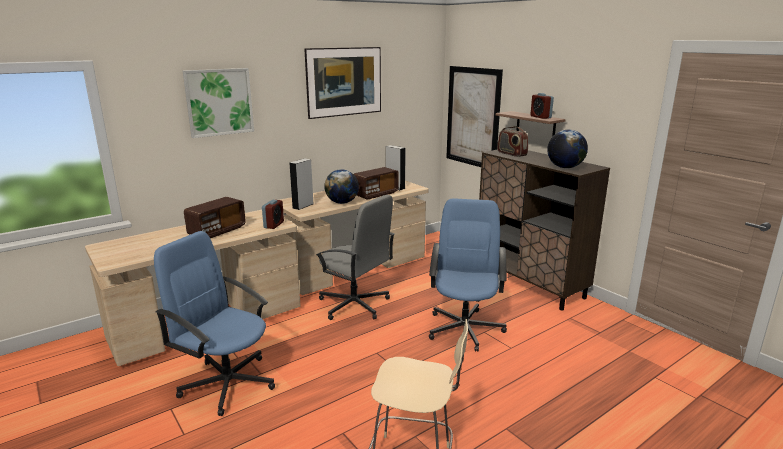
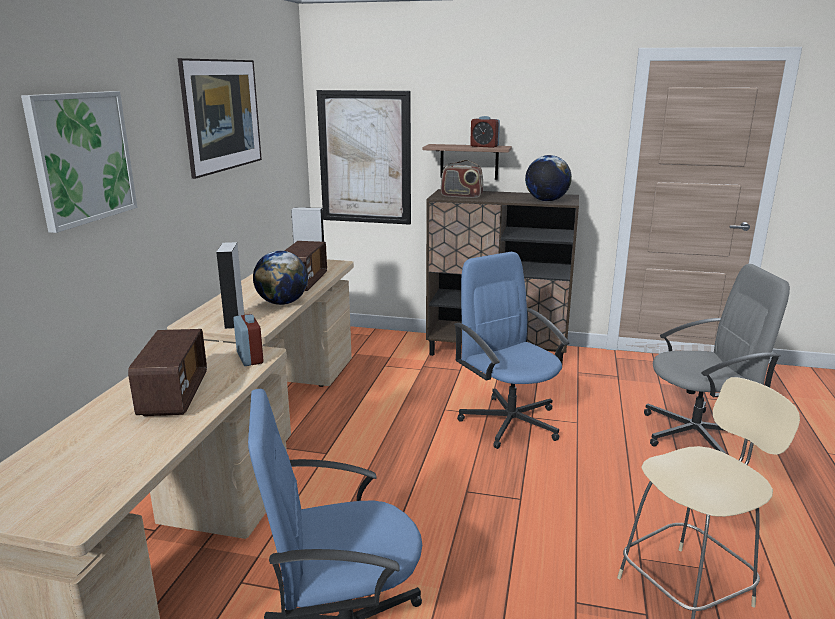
camera: 40 degrees left, 0 degrees up
grey office chair [316,195,394,320] -> grey office chair moved to [644,264,790,454]

